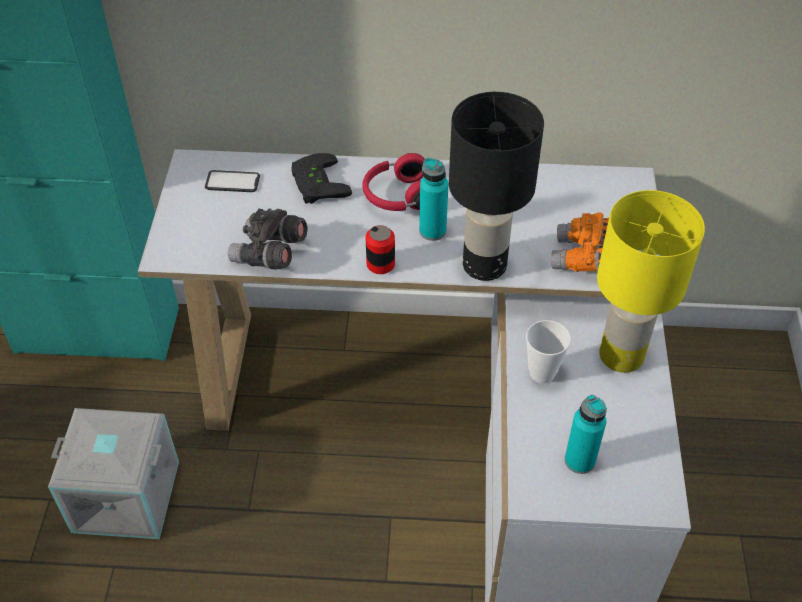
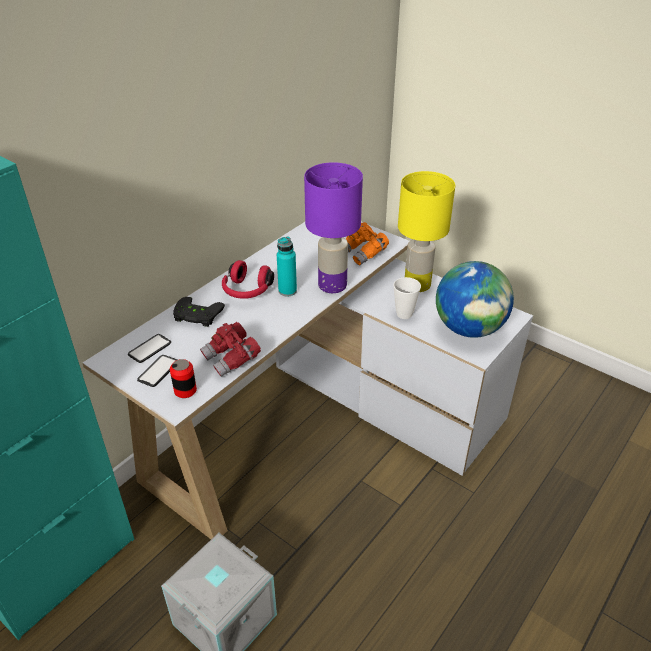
camera: 55 degrees left, 10 degrees down
grey binoculars [228,208,308,270] -> red binoculars [200,322,261,377]
can [366,225,395,274] -> can moved to [170,359,197,398]
black table lamp [449,92,544,281] -> purple table lamp [304,162,363,293]
turquoise bottle [565,395,607,474] -> globe [436,261,514,338]
none -> phone [137,355,177,387]

